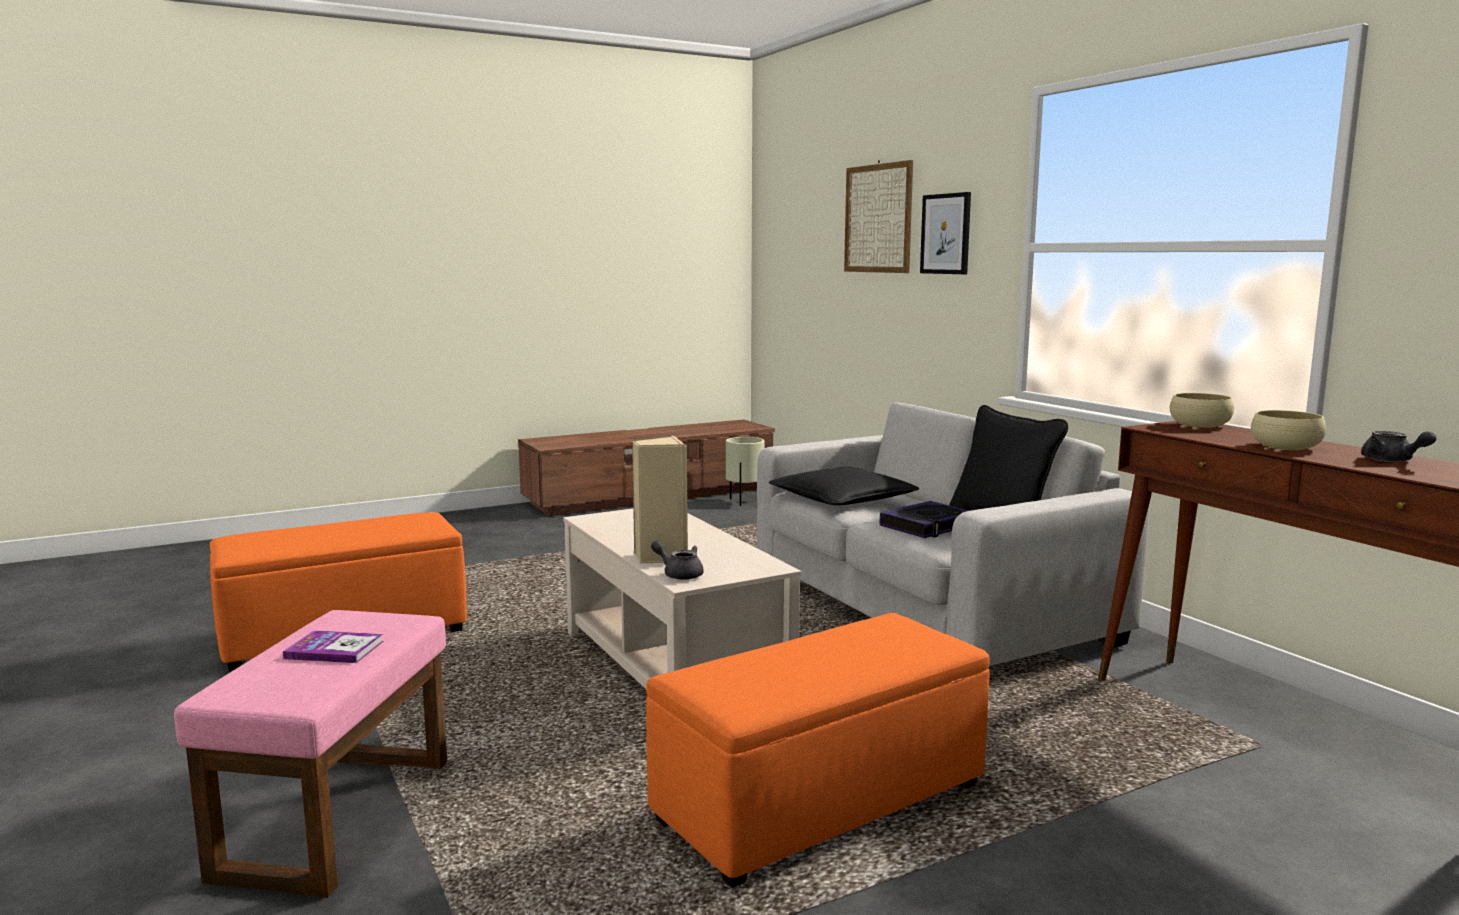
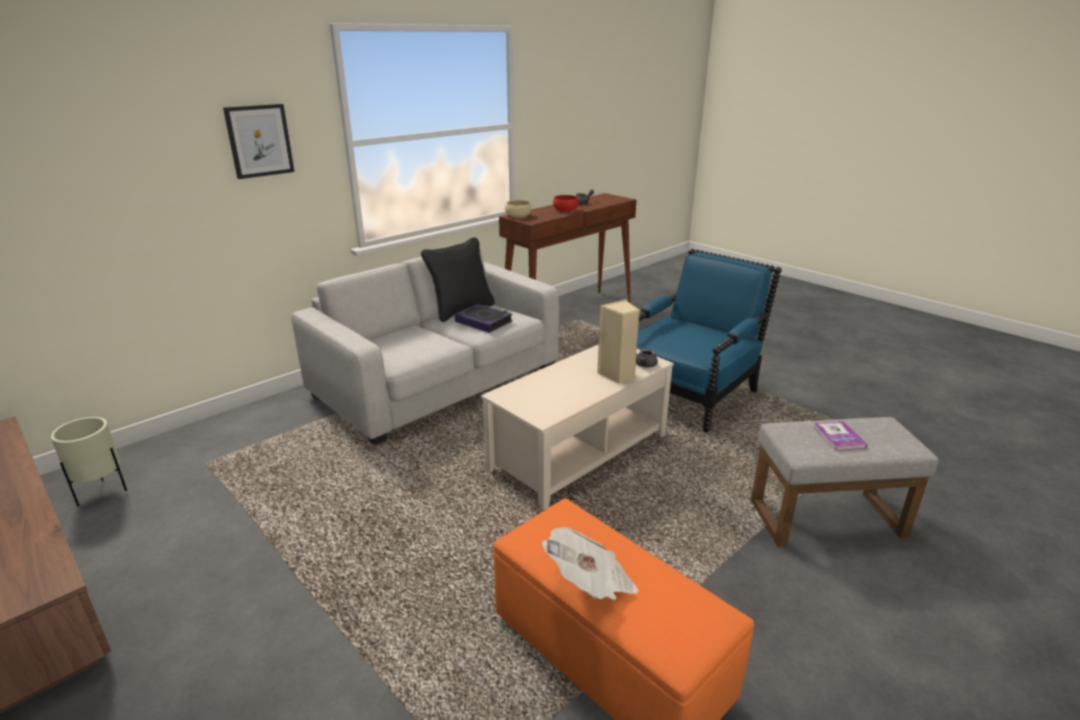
camera: 105 degrees left, 15 degrees up
pink ottoman [174,610,447,898] -> grey ottoman [751,417,939,547]
orange ottoman [646,613,990,888] -> blue armchair [637,249,782,432]
black pillow [769,467,919,505] -> none
picture [844,160,913,273] -> none
beige bowl [1251,410,1326,450] -> red bowl [553,195,579,212]
none -> newspaper [542,527,639,600]

